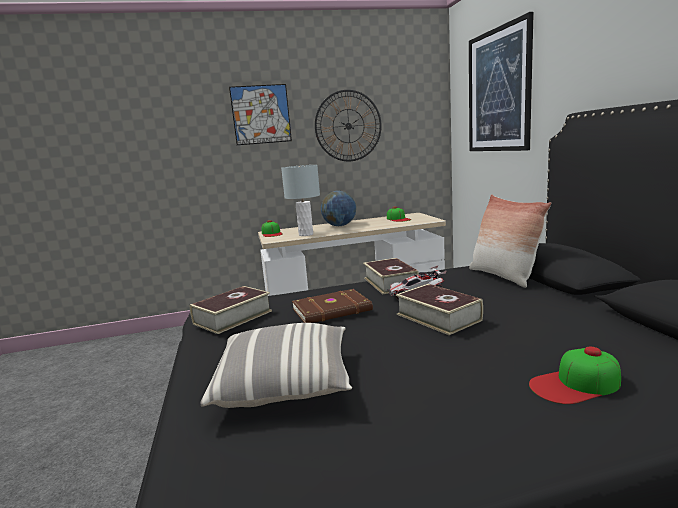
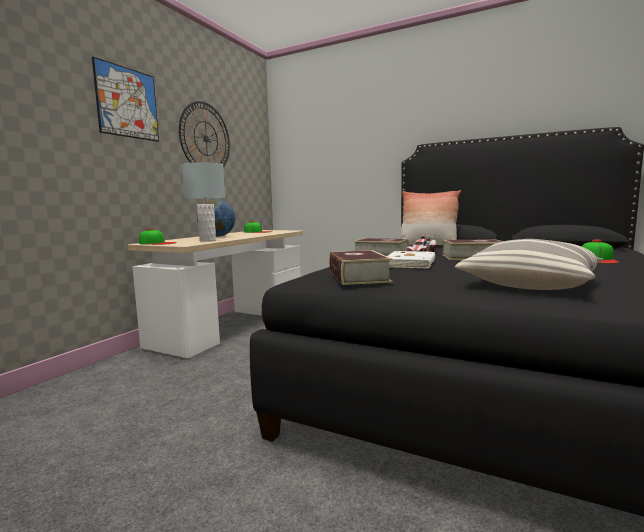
camera: 50 degrees left, 5 degrees down
brown book [292,289,373,323] -> white book [388,251,435,269]
picture [469,12,534,151] -> none

